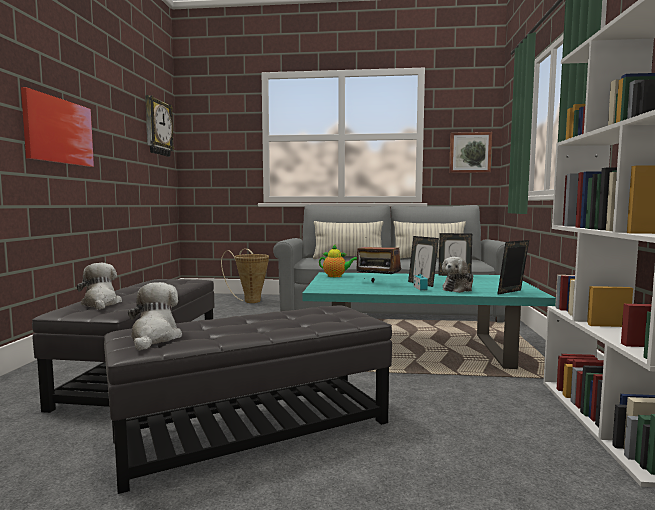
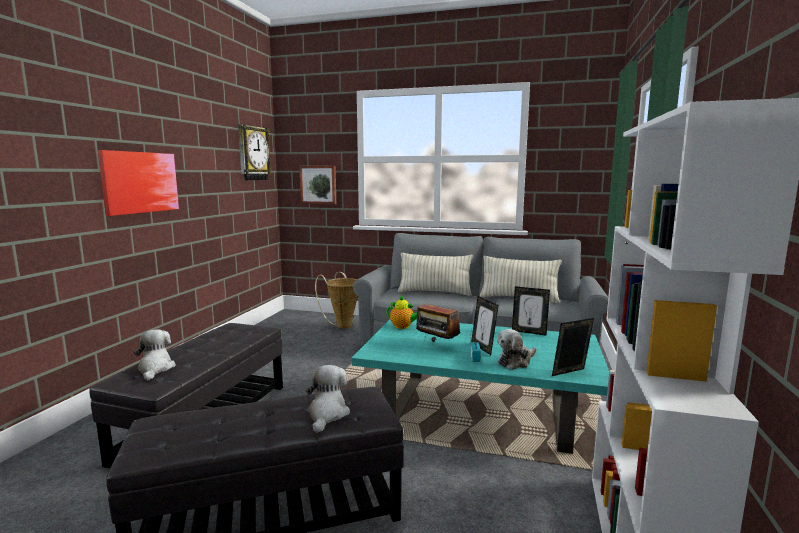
camera: 10 degrees right, 5 degrees up
plush toy [128,282,182,351] -> plush toy moved to [306,365,350,433]
picture [449,132,492,173] -> picture moved to [299,166,336,204]

